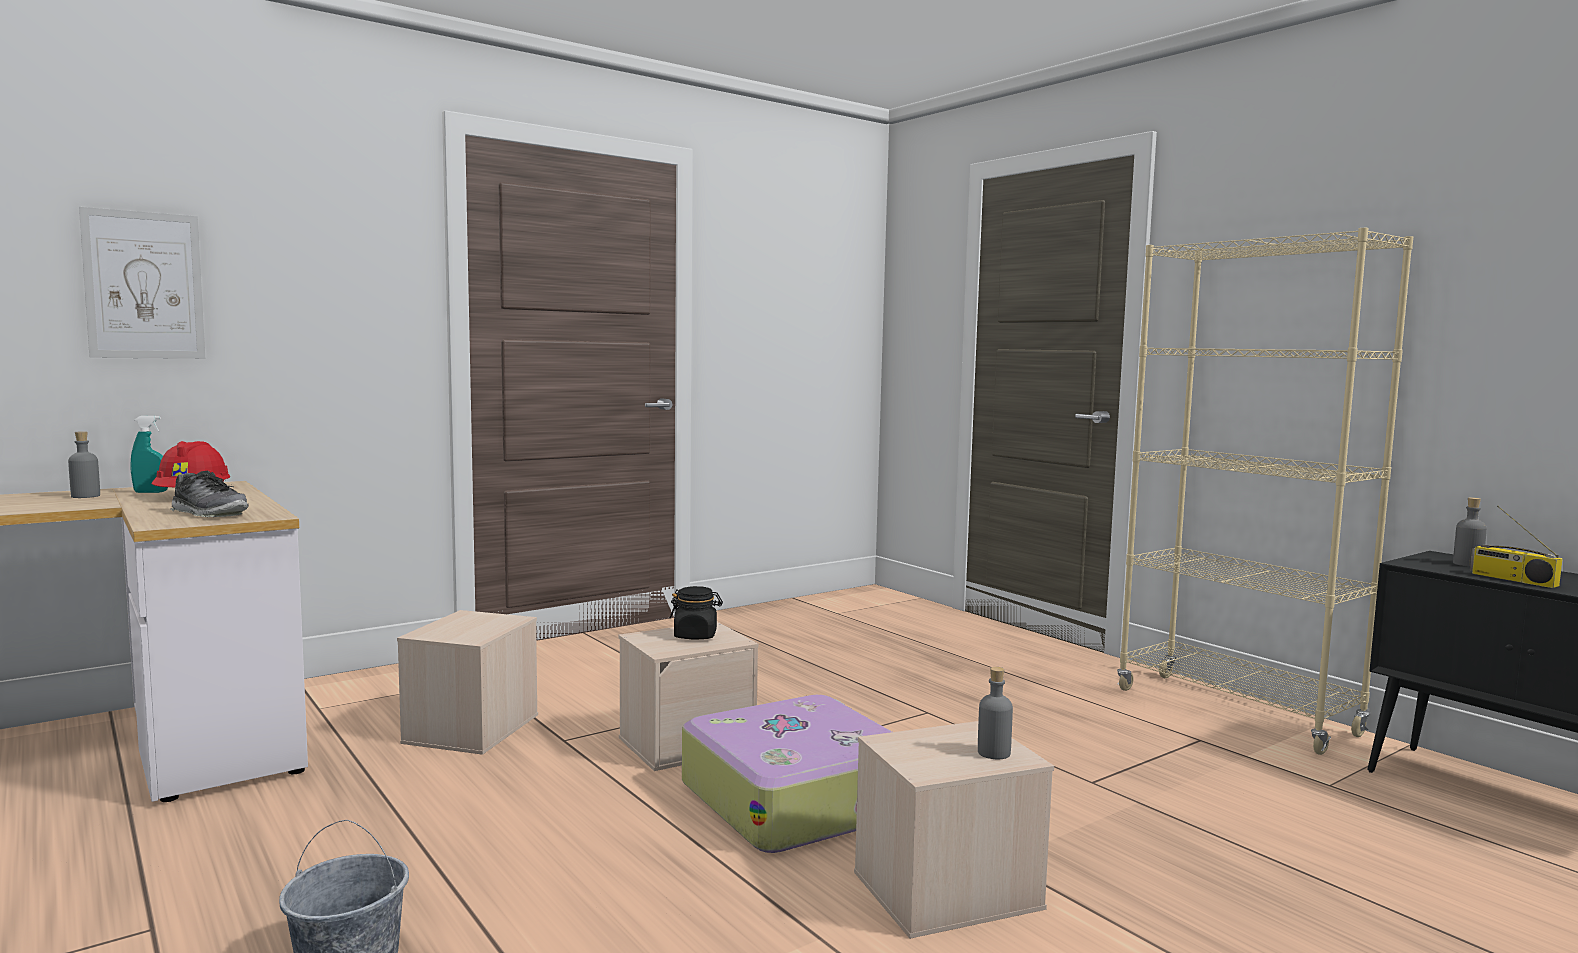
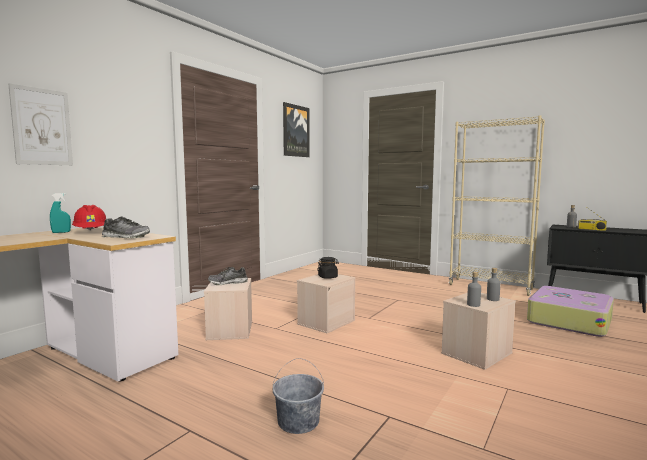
camera: 20 degrees left, 0 degrees up
grey bottle [68,431,100,498] -> grey bottle moved to [467,272,481,307]
suitcase [682,695,892,853] -> suitcase moved to [527,286,614,337]
none -> shoe [208,267,248,285]
none -> picture [283,102,310,157]

